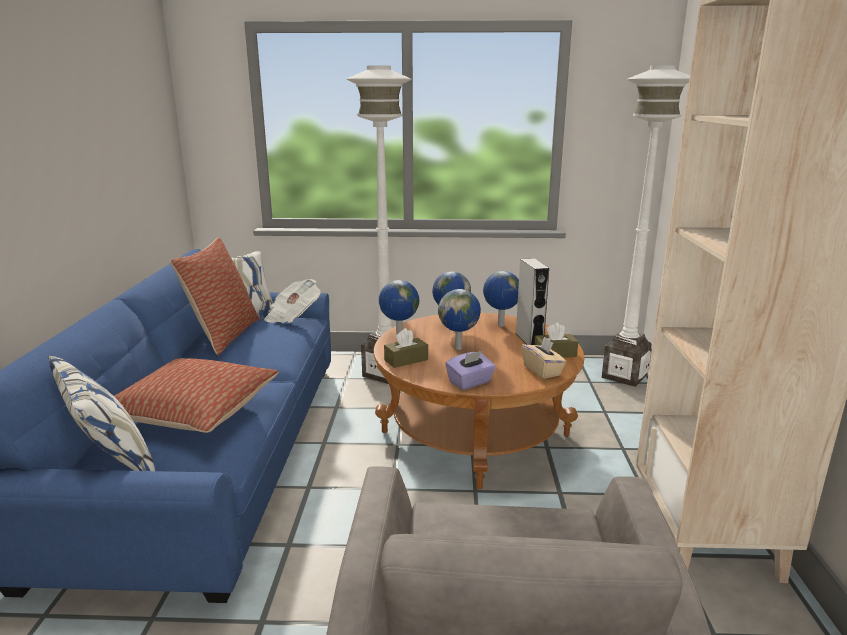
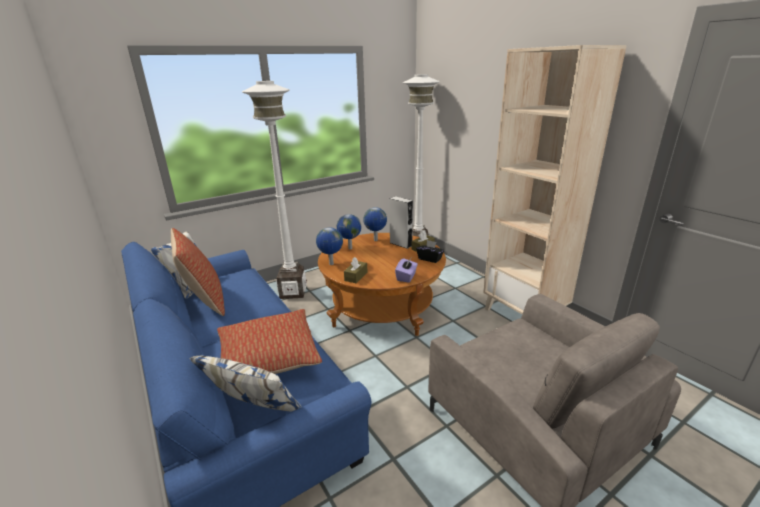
camera: 35 degrees left, 5 degrees up
newspaper [264,279,321,323] -> none
globe [438,289,481,350] -> none
beige tissue box [522,337,566,379] -> black tissue box [416,240,444,263]

